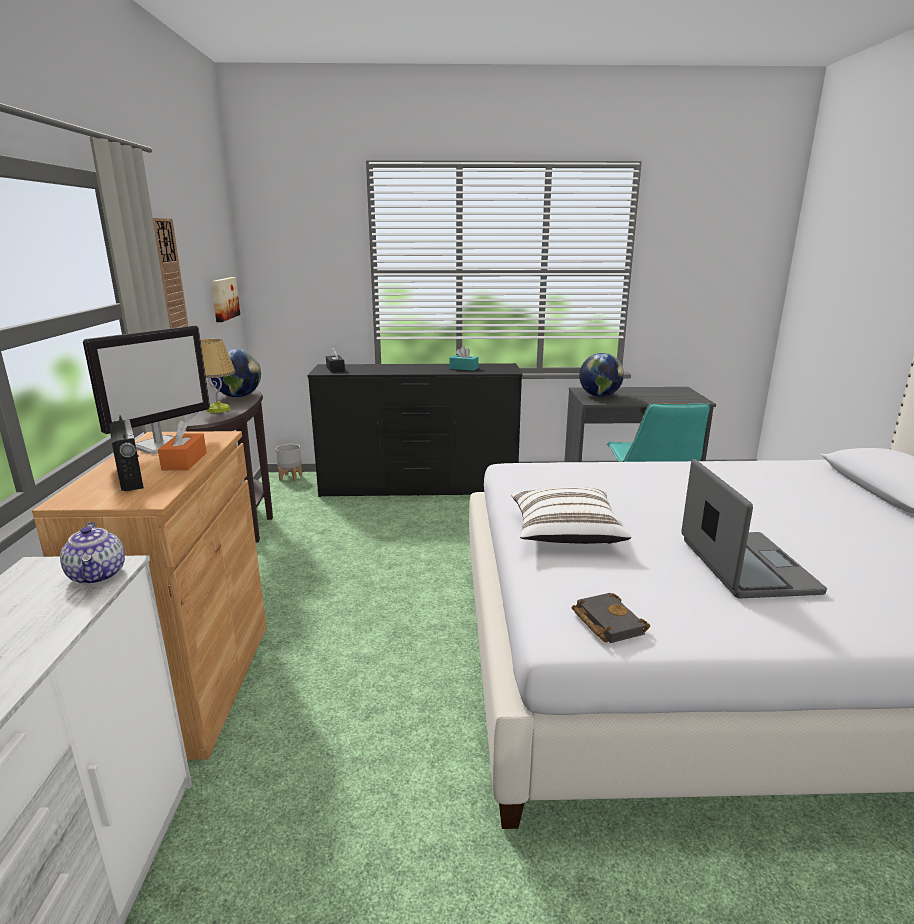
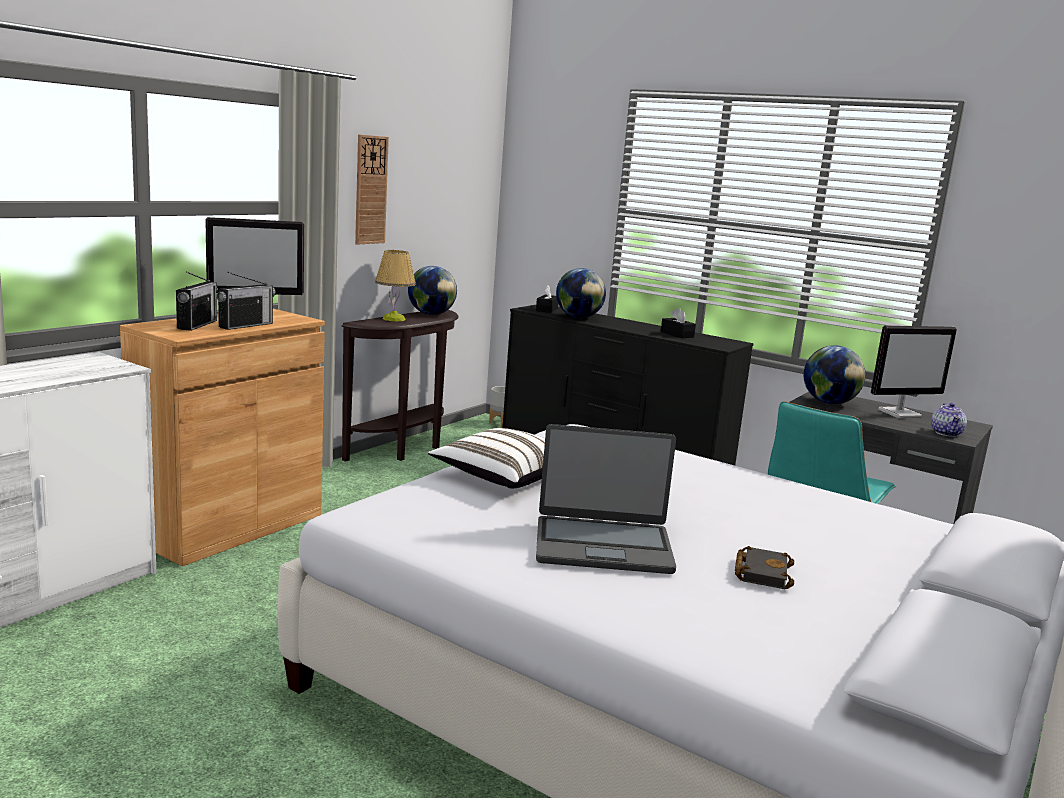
camera: 35 degrees right, 5 degrees down
teapot [60,522,125,585] -> teapot moved to [931,403,967,437]
orange tissue box [158,421,207,470] -> radio [217,272,276,330]
picture [211,277,240,322] -> none
turquoise tissue box [449,346,478,371] -> black tissue box [661,308,696,338]
black book [572,593,650,643] -> black book moved to [735,546,794,589]
laptop [681,459,827,599] -> laptop turned 60 degrees clockwise [536,424,676,574]
none -> globe [556,268,606,318]
none -> monitor [871,326,957,418]

